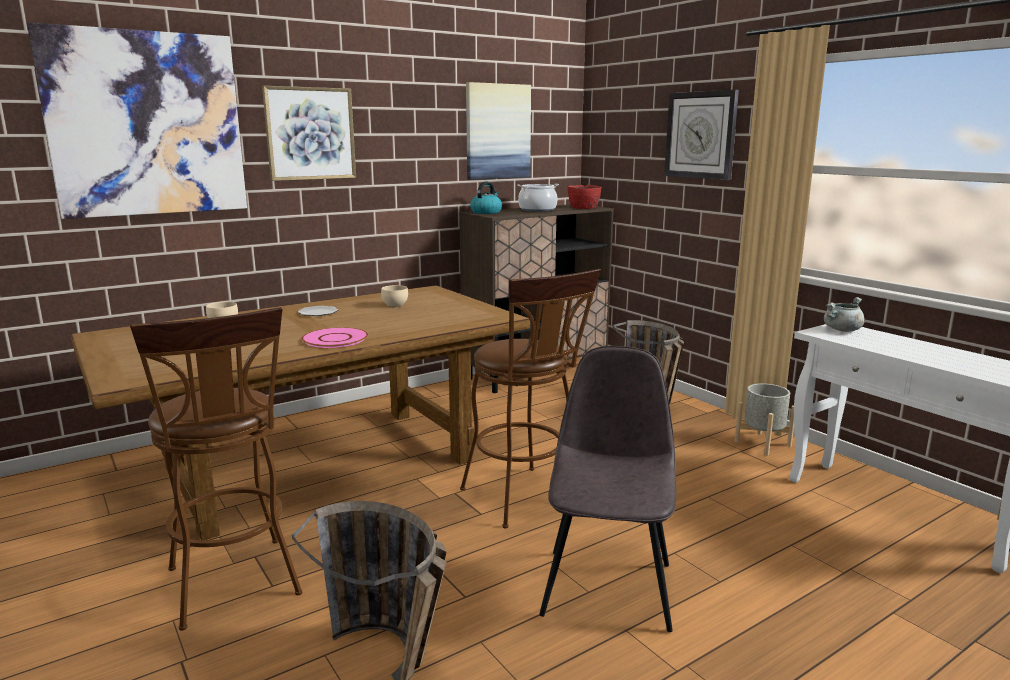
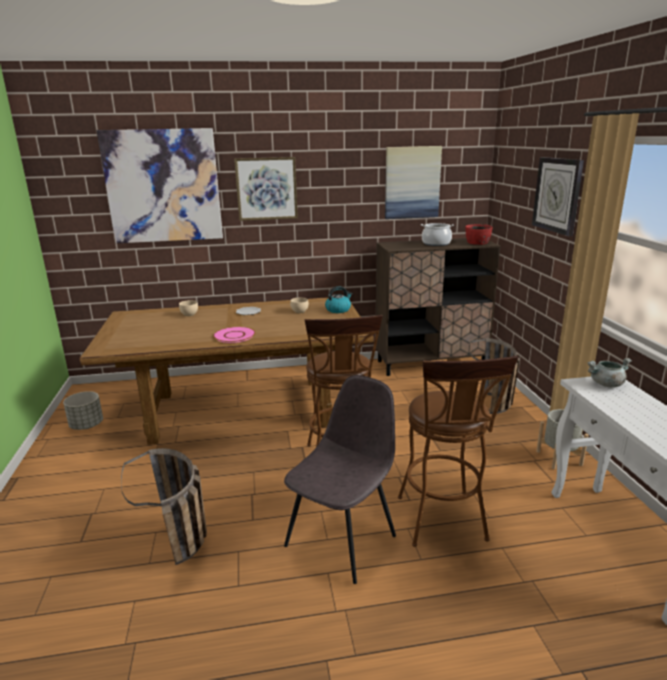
camera: 25 degrees right, 5 degrees up
brown stool [130,307,302,631] -> brown stool moved to [398,356,518,547]
kettle [470,182,502,214] -> kettle moved to [325,286,352,313]
none -> grey planter [63,391,103,430]

